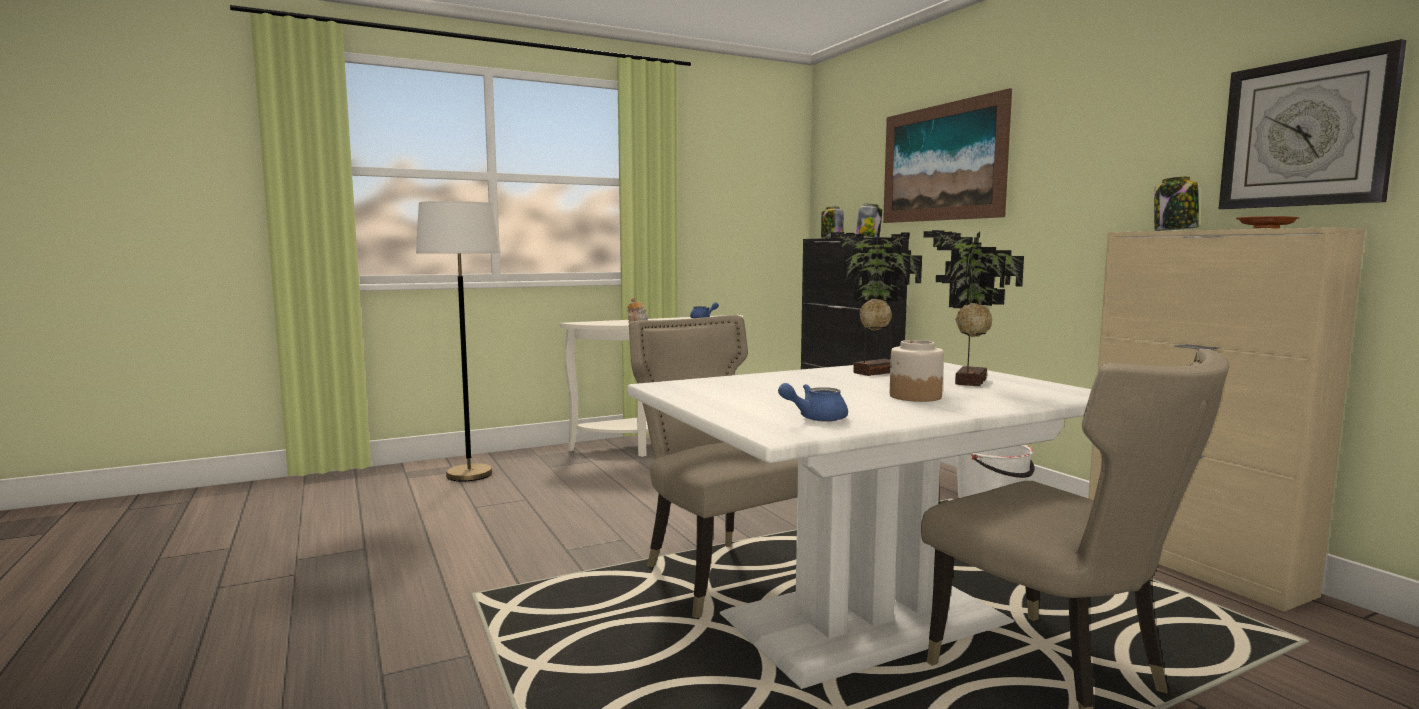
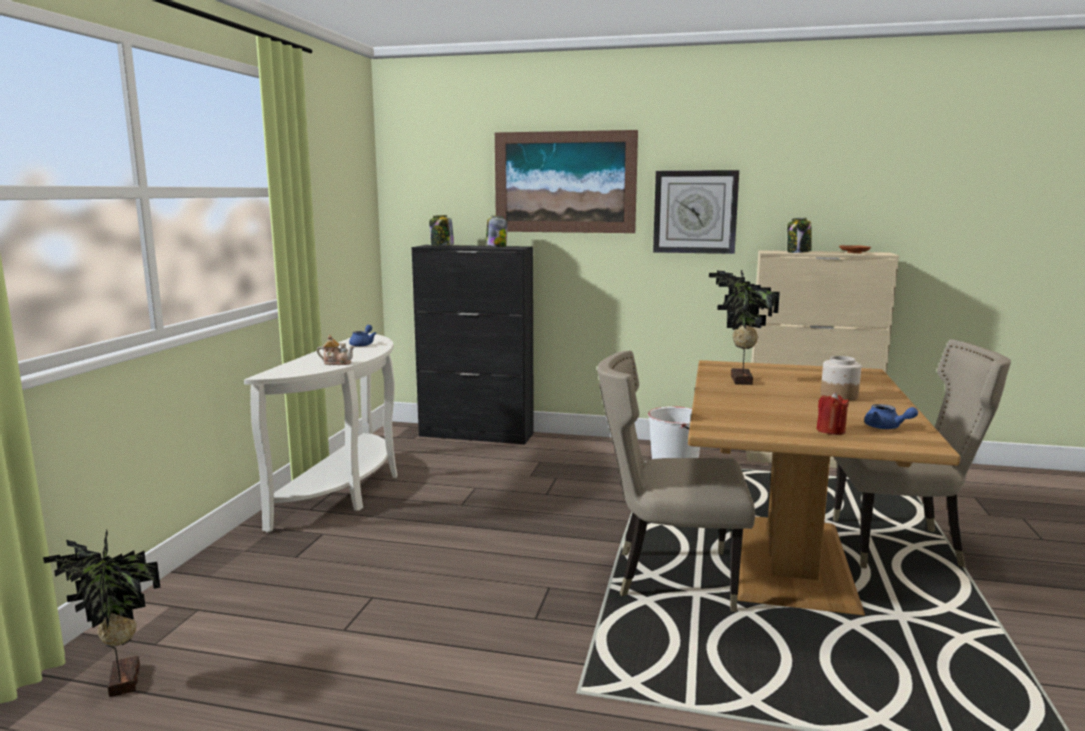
camera: 50 degrees left, 5 degrees up
white floor lamp [416,201,501,482] -> none
white dining table [627,362,1091,689] -> brown dining table [688,360,960,615]
blue teapot [778,383,848,422] -> blue teapot turned 60 degrees counterclockwise [864,404,918,429]
potted plant [923,230,1024,386] -> potted plant moved to [43,530,160,697]
wall clock [1219,39,1406,209] -> wall clock moved to [653,170,739,254]
none -> red candle [816,392,849,435]

